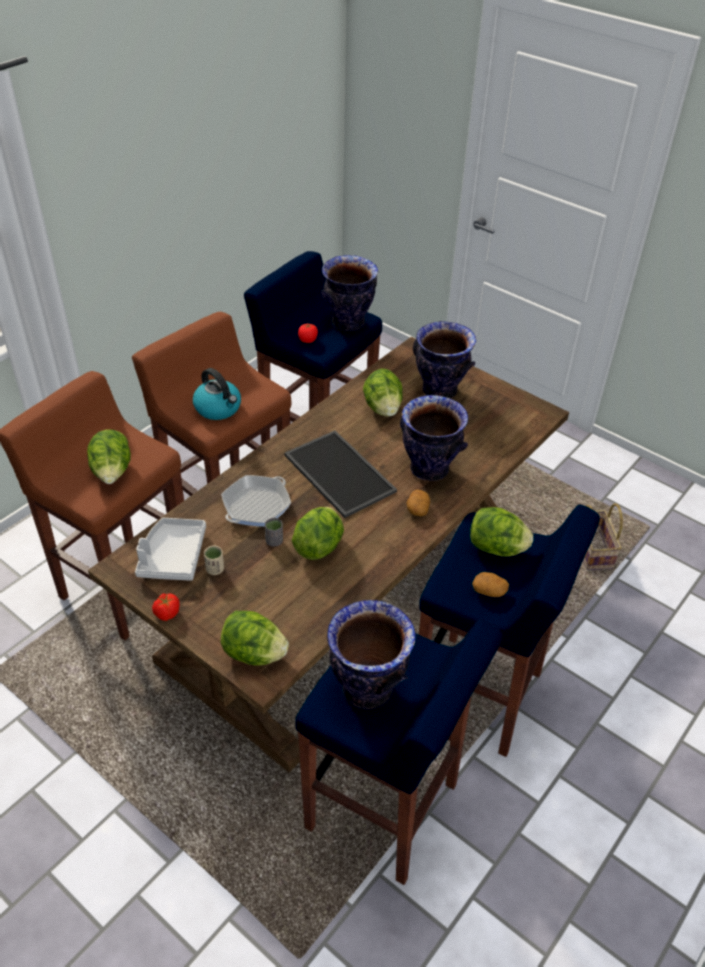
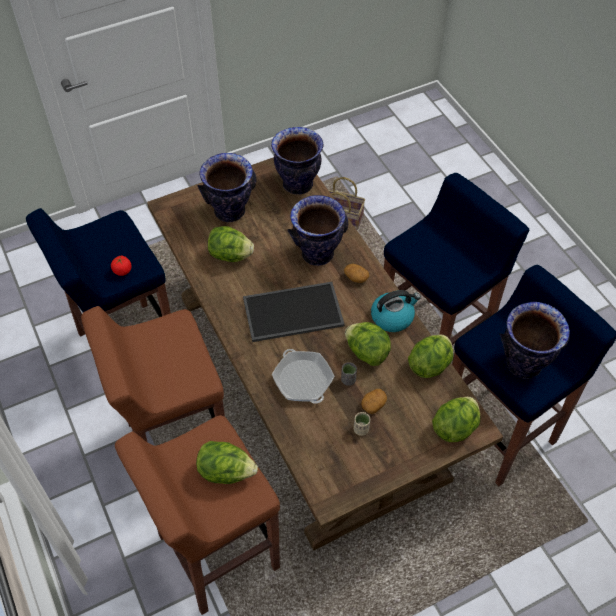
camera: 65 degrees left, 10 degrees up
grey tray [135,518,206,581] -> none
tomato [152,593,180,621] -> none
kettle [193,368,241,420] -> kettle moved to [371,290,421,332]
vase [321,255,378,331] -> vase moved to [271,127,323,195]
lettuce [470,507,533,557] -> lettuce moved to [408,335,453,378]
potato [472,572,509,597] -> potato moved to [361,389,387,414]

